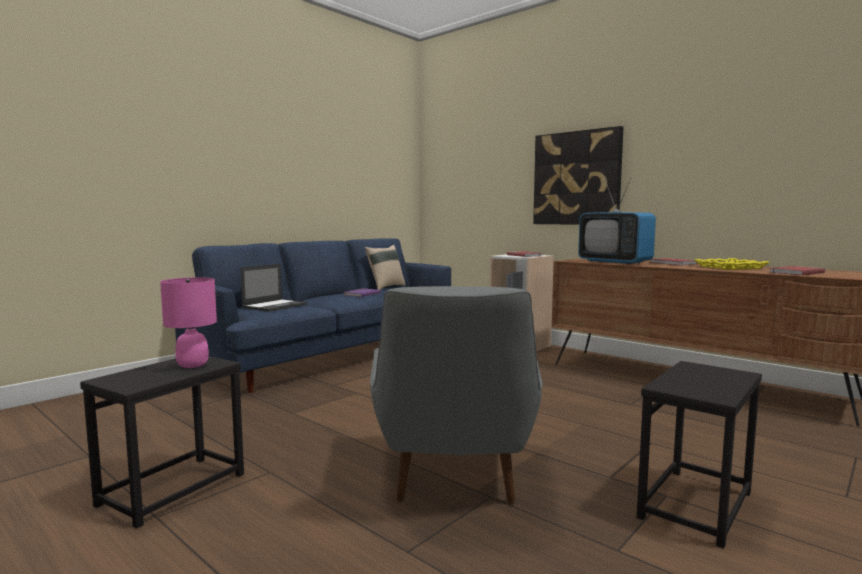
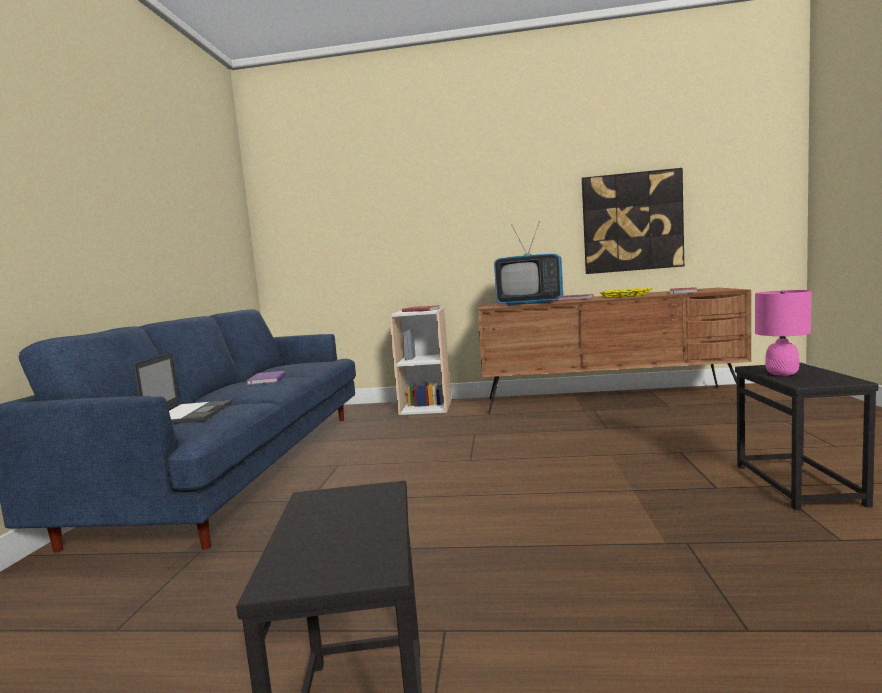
camera: 35 degrees left, 0 degrees up
pink table lamp [160,277,217,368] -> pink table lamp moved to [755,290,811,376]
beige pillow [365,245,405,290] -> none
grey armchair [370,286,543,504] -> none
picture [533,126,624,225] -> picture moved to [582,168,684,274]

